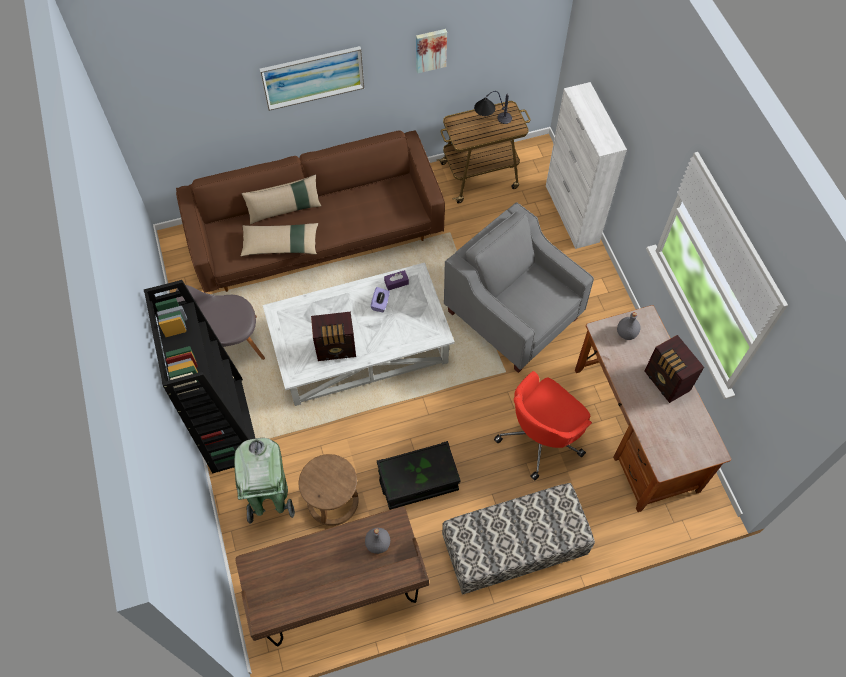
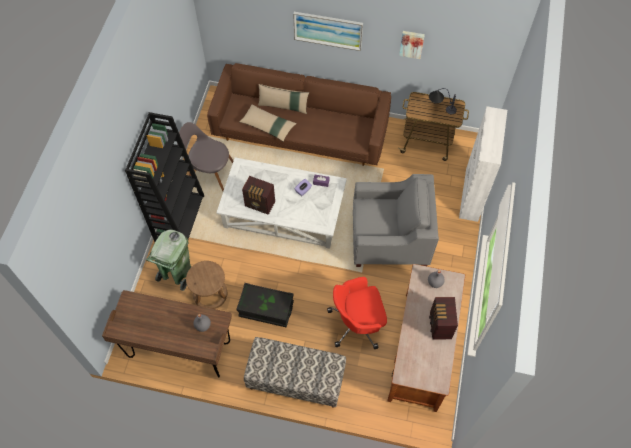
camera: 30 degrees right, 0 degrees up
grey armchair [444,202,594,373] -> grey armchair turned 105 degrees clockwise [353,174,439,267]

